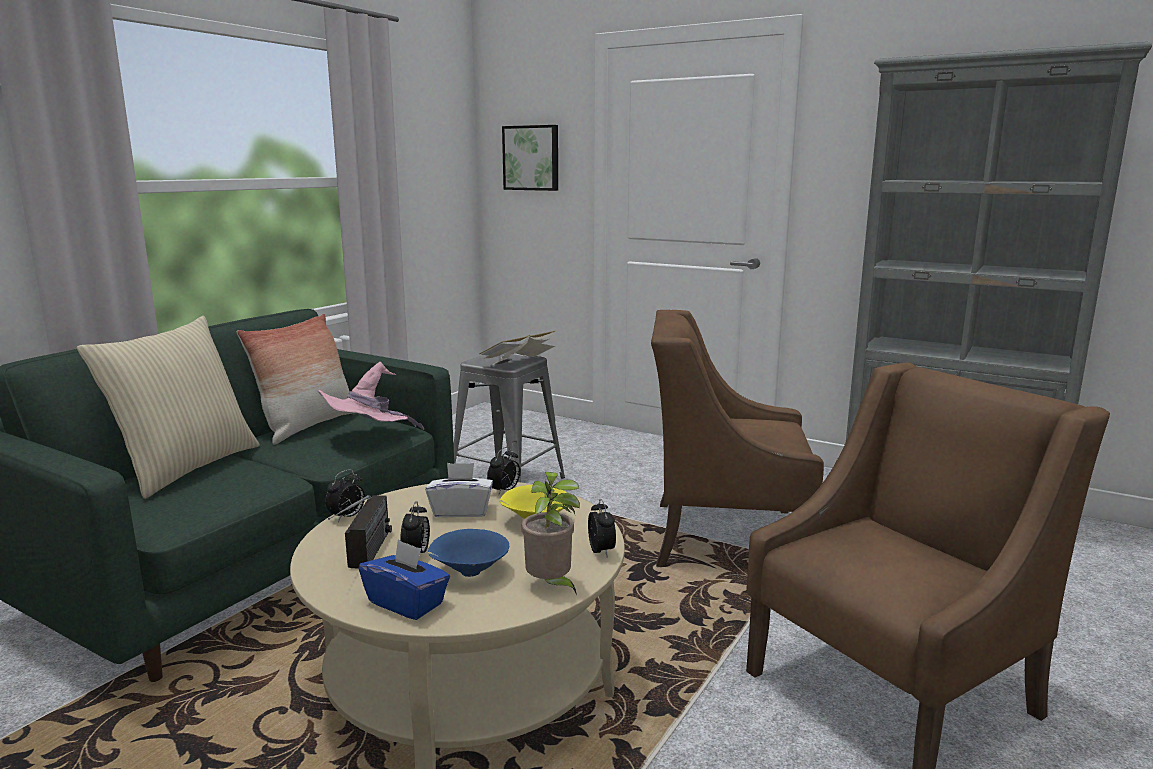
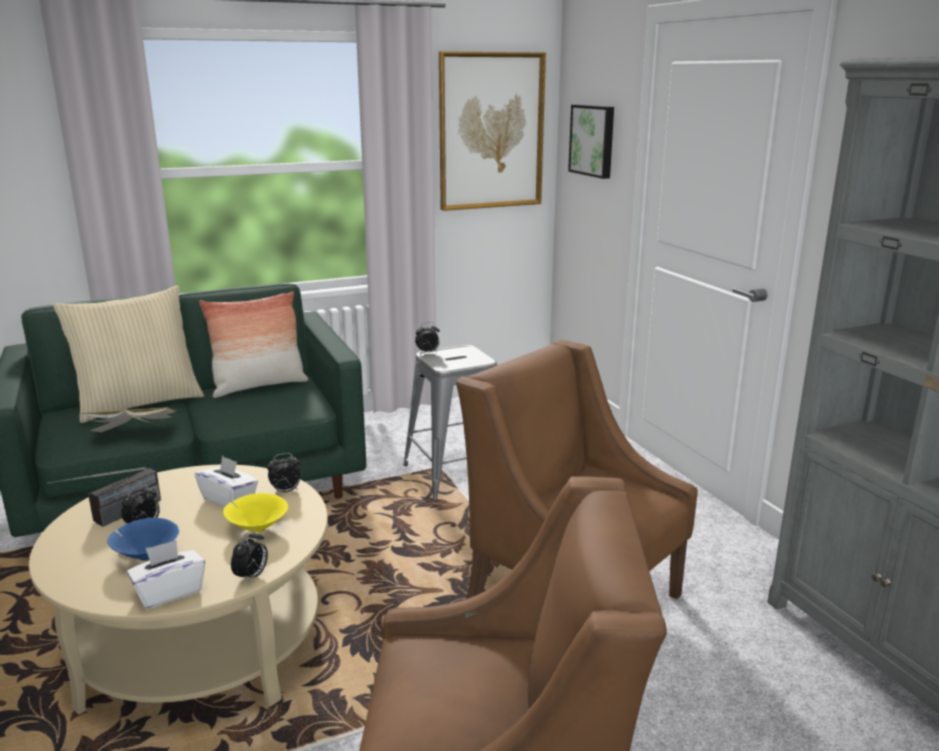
camera: 35 degrees right, 5 degrees up
pink hat [318,362,424,430] -> none
alarm clock [325,469,365,522] -> alarm clock moved to [415,322,440,353]
blue tissue box [359,539,450,620] -> none
book [479,331,555,366] -> book moved to [81,407,177,432]
potted plant [522,472,580,595] -> white tissue box [127,540,205,609]
none -> picture [439,51,546,211]

